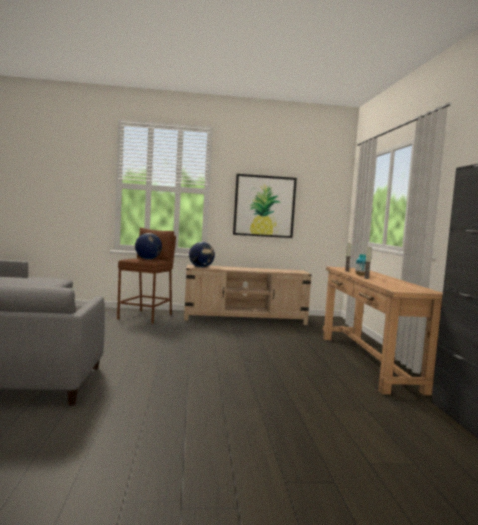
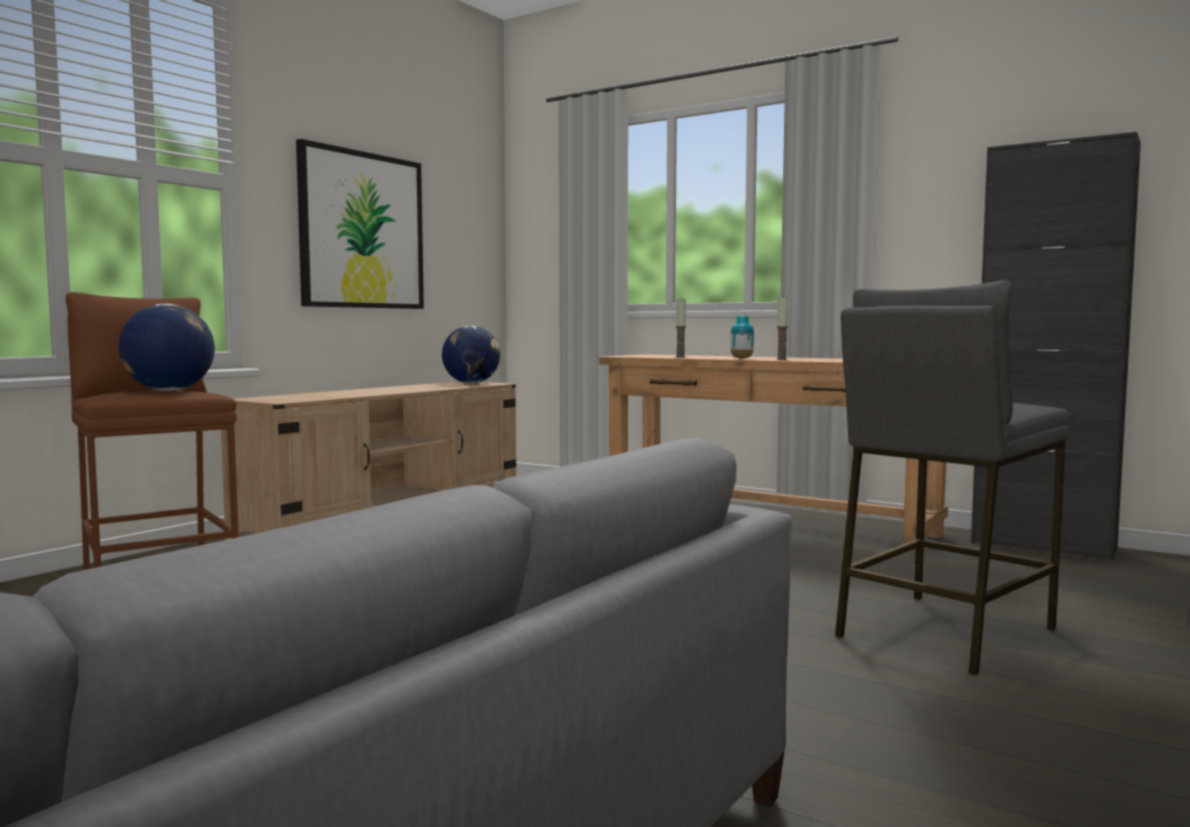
camera: 50 degrees left, 0 degrees up
globe [189,242,215,268] -> globe moved to [442,326,500,384]
none -> grey stool [835,280,1070,676]

